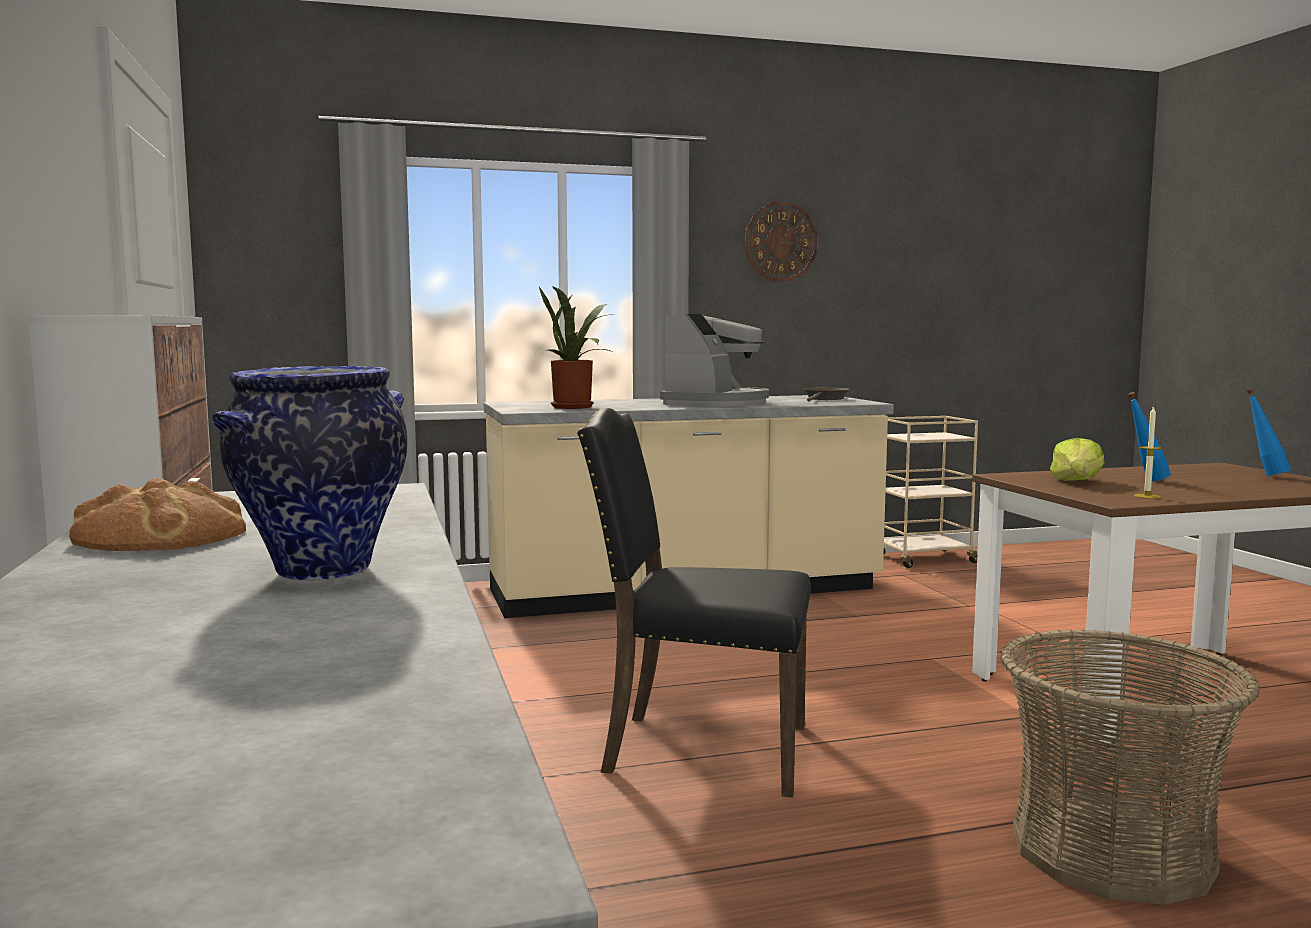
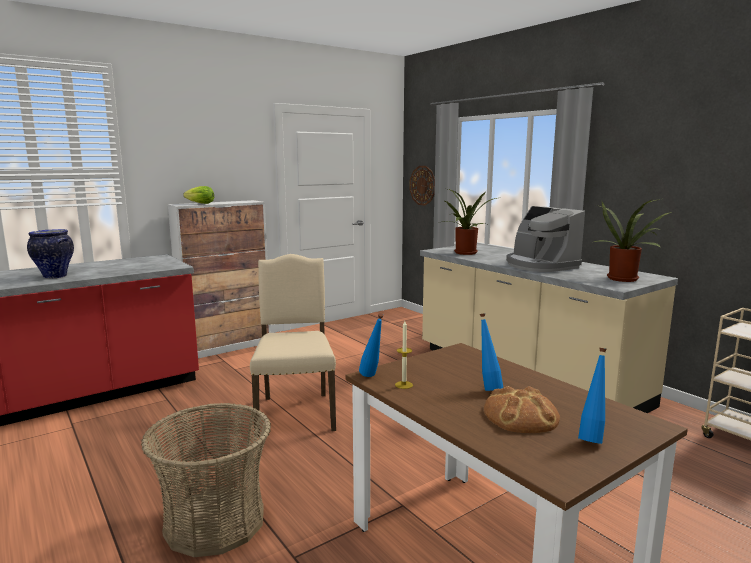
camera: 70 degrees right, 5 degrees up
bread [69,477,246,551] -> bread moved to [484,386,560,433]
black chair [577,408,811,797] -> beige chair [250,254,336,436]
coffee machine [660,314,769,406] -> coffee machine turned 60 degrees clockwise [506,206,585,272]
wall clock [745,202,818,282] -> wall clock moved to [410,166,435,205]
brown frying pan [804,387,850,402] -> potted plant [594,199,672,282]
lettuce [1050,438,1105,481] -> lettuce moved to [183,186,214,204]
none -> blue bottle [359,313,384,377]

